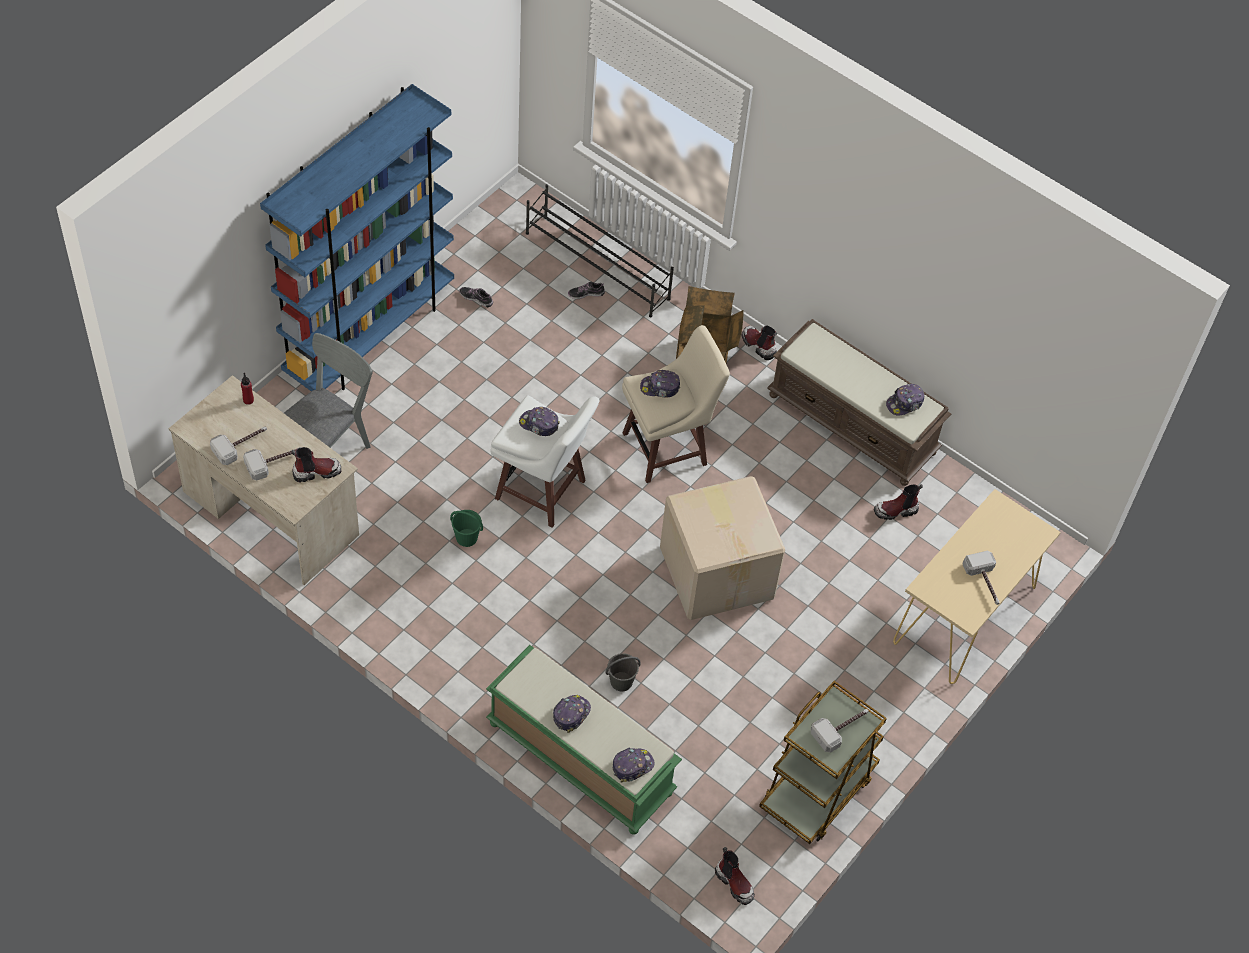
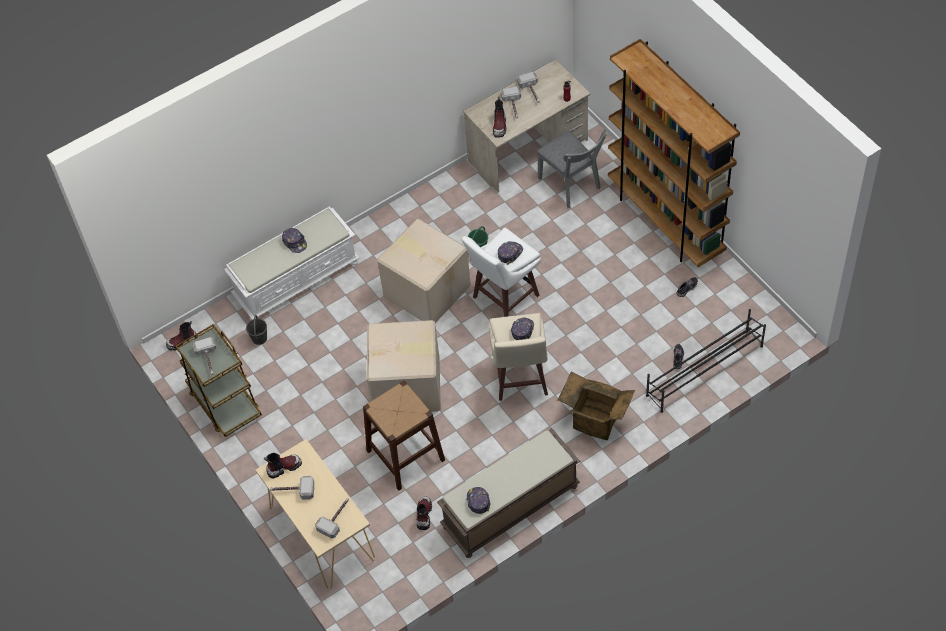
camera: 115 degrees right, 0 degrees up
blue bookcase [260,84,454,391] -> brown bookcase [608,39,740,267]
green bench [486,645,682,835] -> white bench [224,206,359,319]
grey bucket [605,653,641,691] -> grey bucket moved to [246,315,267,345]
cap [613,747,655,782] -> none
boot [741,326,777,360] -> boot moved to [264,453,302,479]
none -> hammer [315,498,349,539]
none -> brown stool [363,381,445,491]
none -> cardboard box [377,219,471,323]

